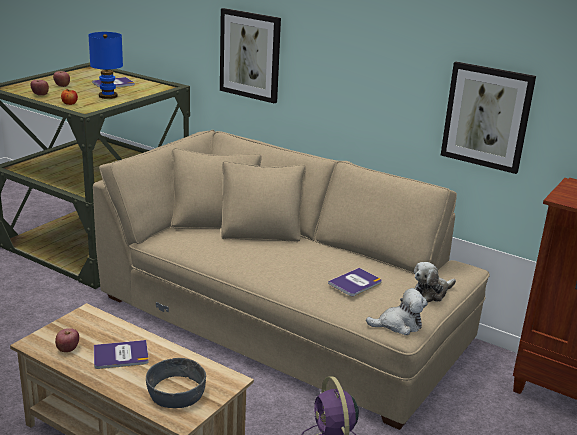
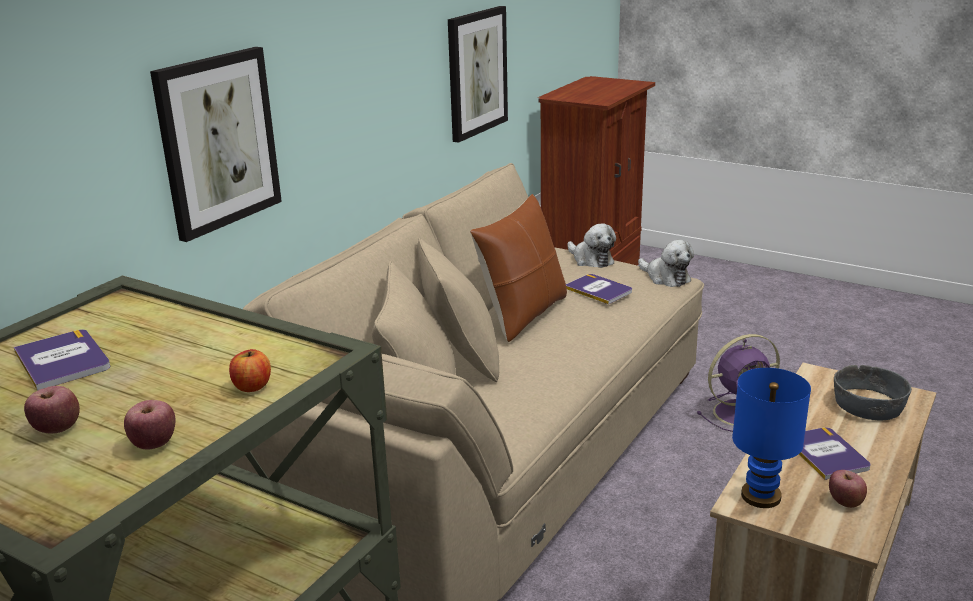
camera: 90 degrees left, 0 degrees up
blue table lamp [88,32,123,99] -> blue table lamp moved to [732,368,811,508]
plush toy [366,288,428,335] -> plush toy turned 150 degrees clockwise [638,240,694,287]
none -> brown pillow [470,194,567,342]

